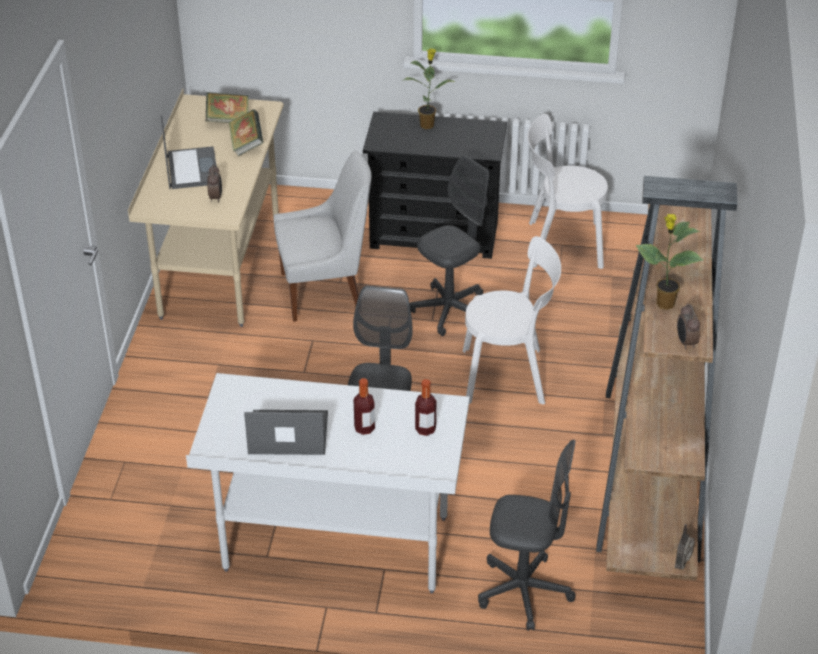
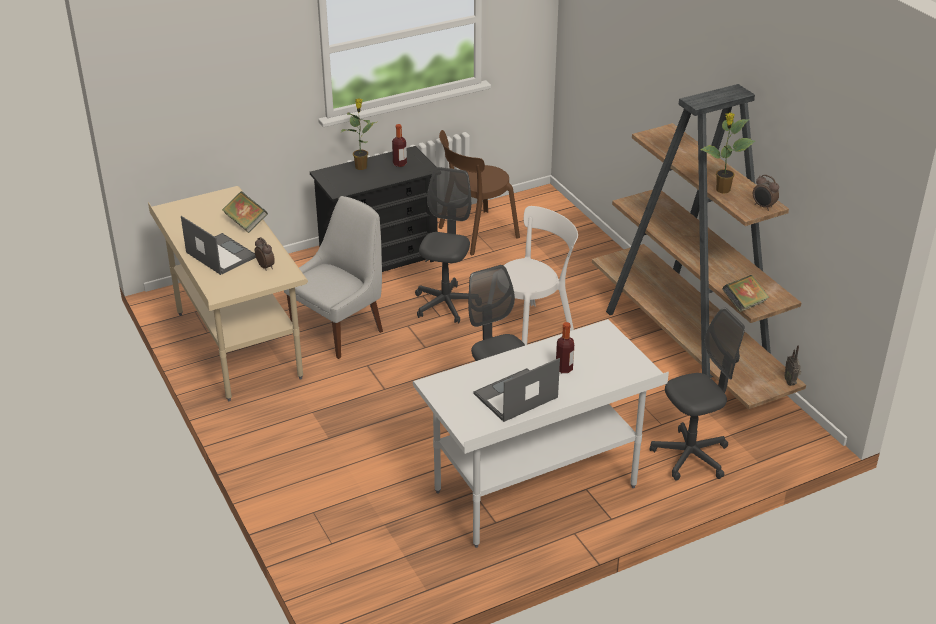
camera: 35 degrees left, 5 degrees down
book [206,92,248,123] -> book moved to [722,275,769,312]
bottle [415,379,436,436] -> bottle moved to [392,124,407,167]
white chair [527,114,608,269] -> brown chair [438,130,520,255]

